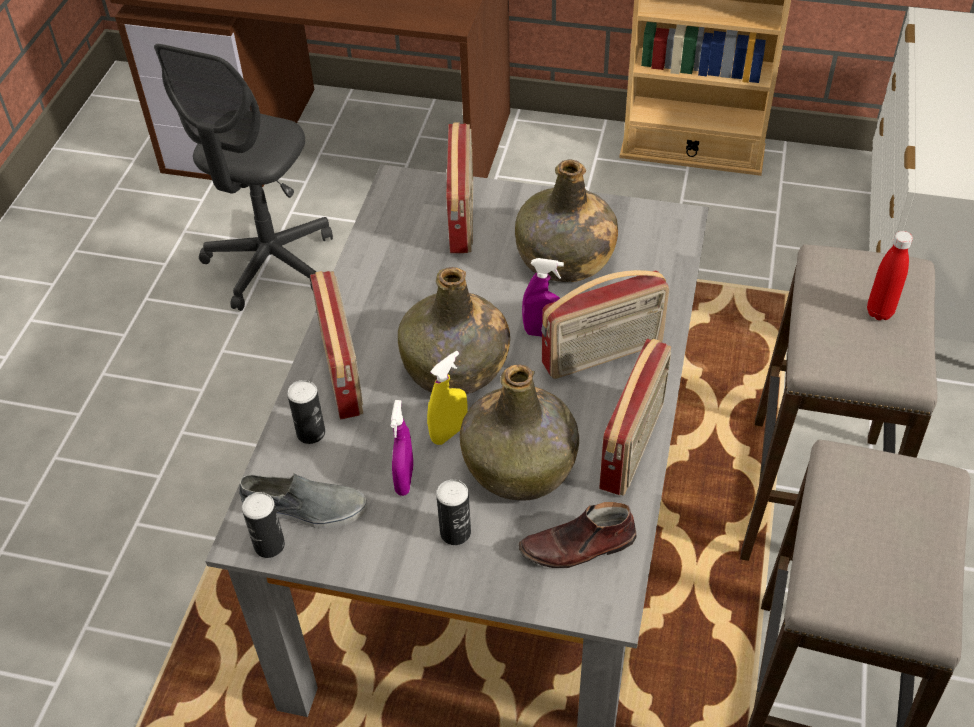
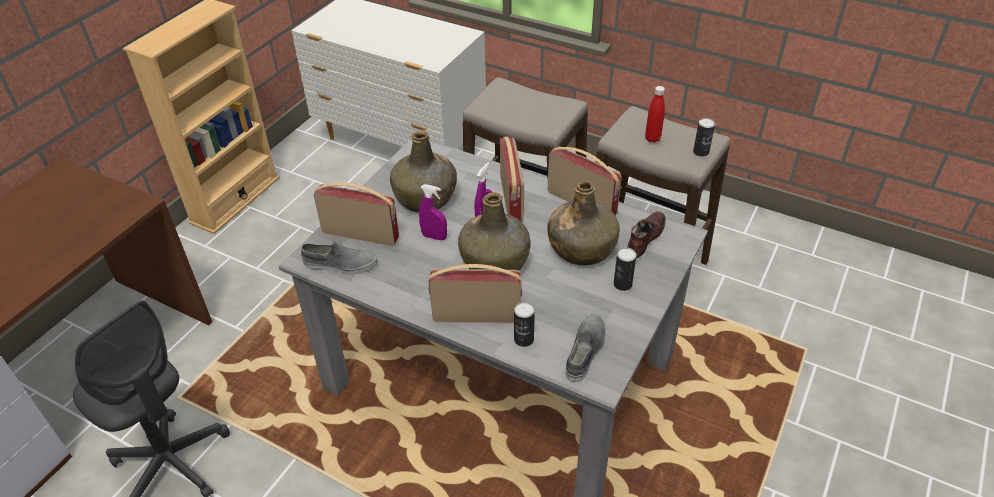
camera: 75 degrees left, 5 degrees down
can [242,492,285,558] -> can moved to [693,118,715,157]
purple spray bottle [391,400,413,496] -> purple spray bottle moved to [419,184,447,240]
yellow spray bottle [427,351,468,445] -> none
brown shoe [519,502,637,568] -> brown shoe turned 150 degrees counterclockwise [627,211,666,258]
red bottle [867,231,913,320] -> red bottle moved to [645,86,665,143]
none -> grey shoe [301,242,378,275]

